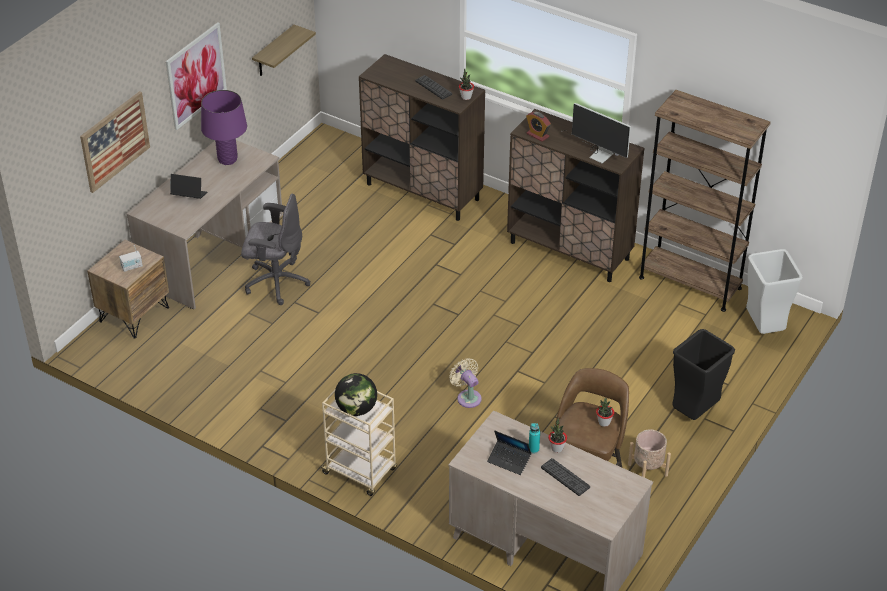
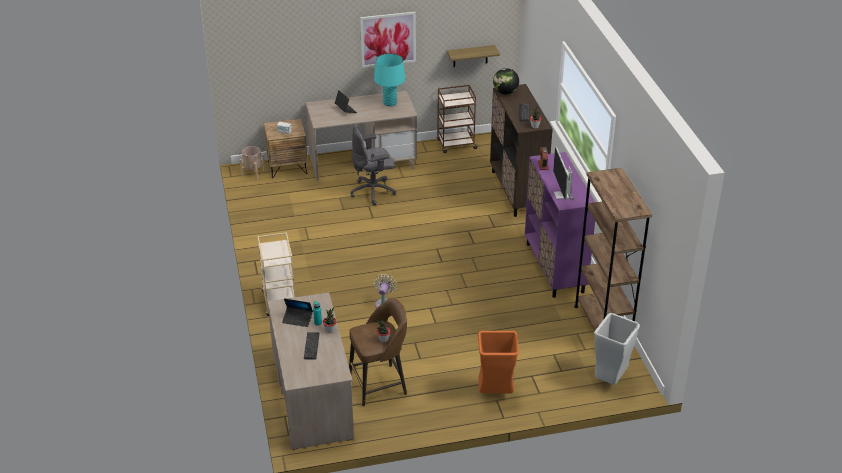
camera: 45 degrees right, 5 degrees down
picture [80,91,150,193] -> none
purple table lamp [201,90,247,165] -> turquoise table lamp [374,53,405,106]
grey office chair [241,194,311,305] -> grey office chair turned 105 degrees clockwise [351,126,396,205]
globe [335,373,377,416] -> globe moved to [493,68,519,94]
laptop [487,430,532,475] -> laptop turned 60 degrees counterclockwise [282,299,313,327]
brown cabinet [507,109,645,282] -> purple cabinet [525,152,595,298]
beige planter [628,430,671,478] -> beige planter moved to [240,146,266,180]
black trash can [672,329,735,420] -> orange trash can [478,331,519,393]
none -> brown cart [436,85,479,153]

